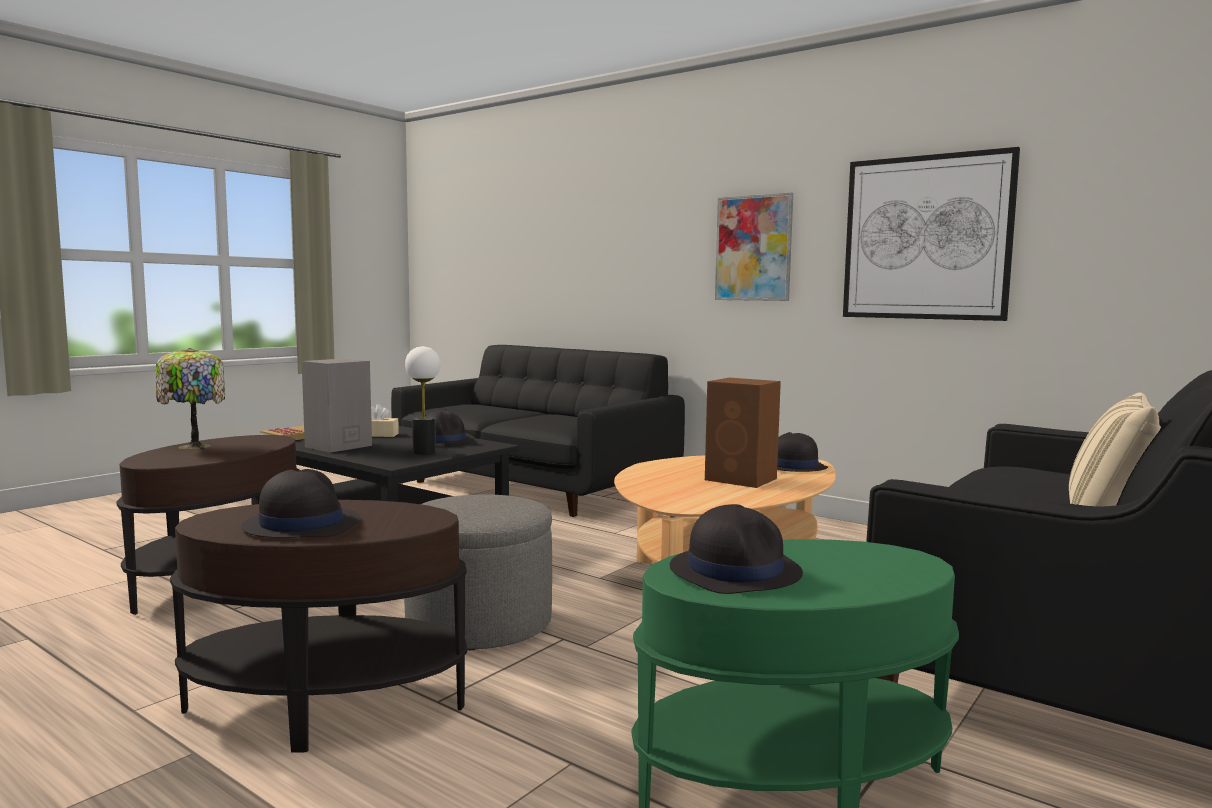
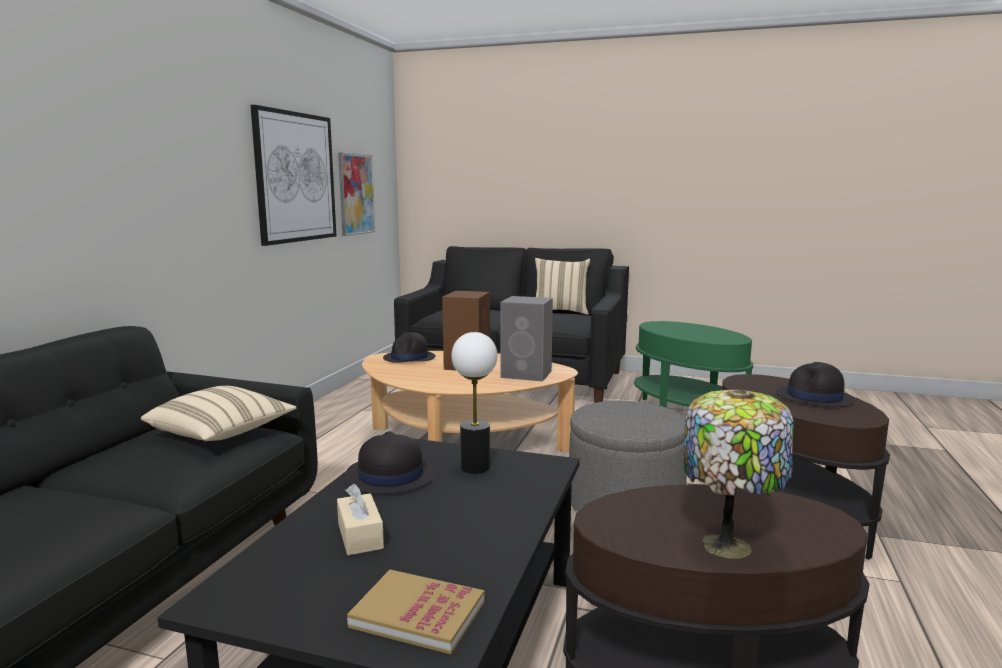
camera: 110 degrees left, 5 degrees up
grey speaker [302,359,372,453] -> grey speaker moved to [501,296,553,382]
black hat [670,504,803,594] -> none
picture [715,193,793,301] -> picture moved to [338,152,375,236]
none -> beige pillow [141,386,296,441]

